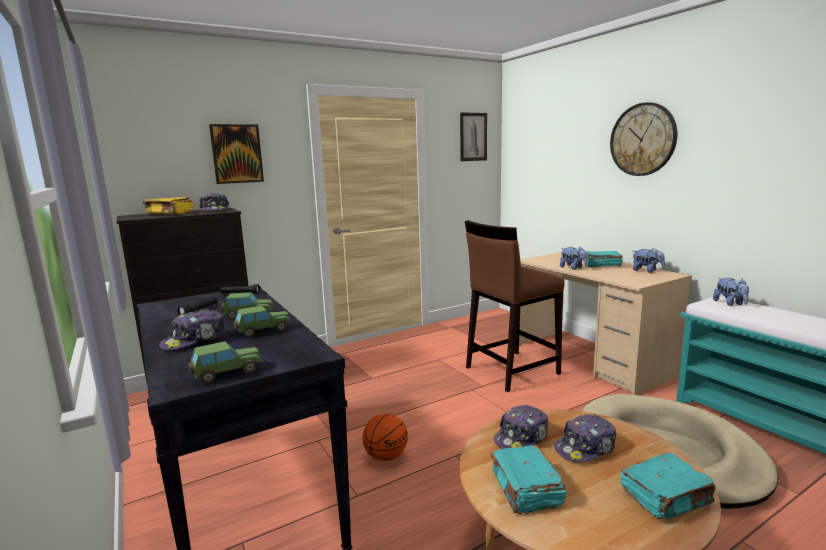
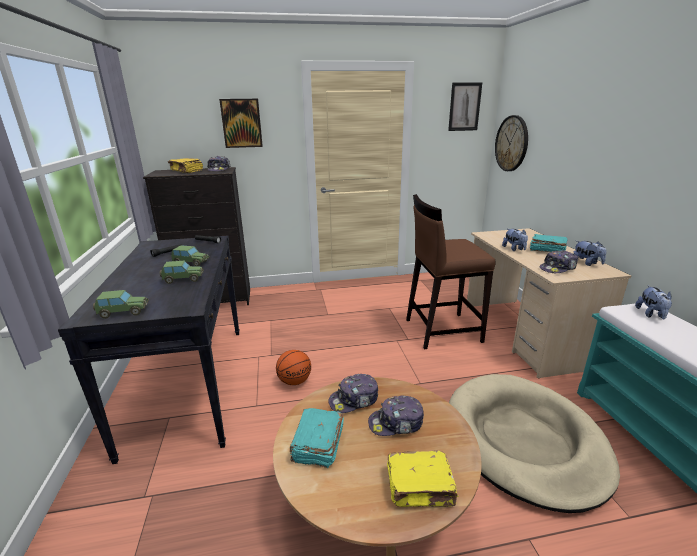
camera: 20 degrees right, 10 degrees up
cap [159,309,226,350] -> cap moved to [539,250,578,273]
wall clock [610,102,677,176] -> wall clock moved to [495,115,528,171]
turquoise book [621,453,715,520] -> yellow book [387,450,458,507]

